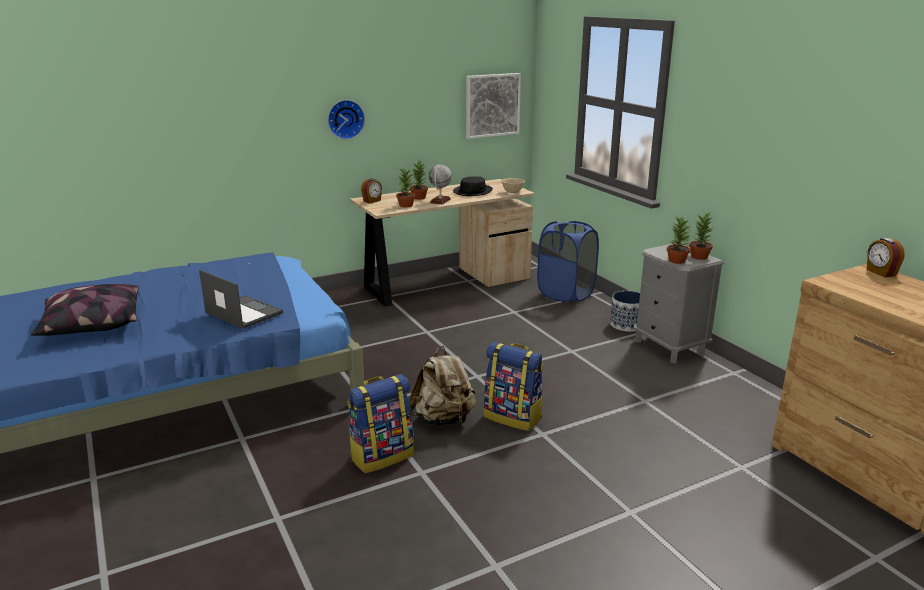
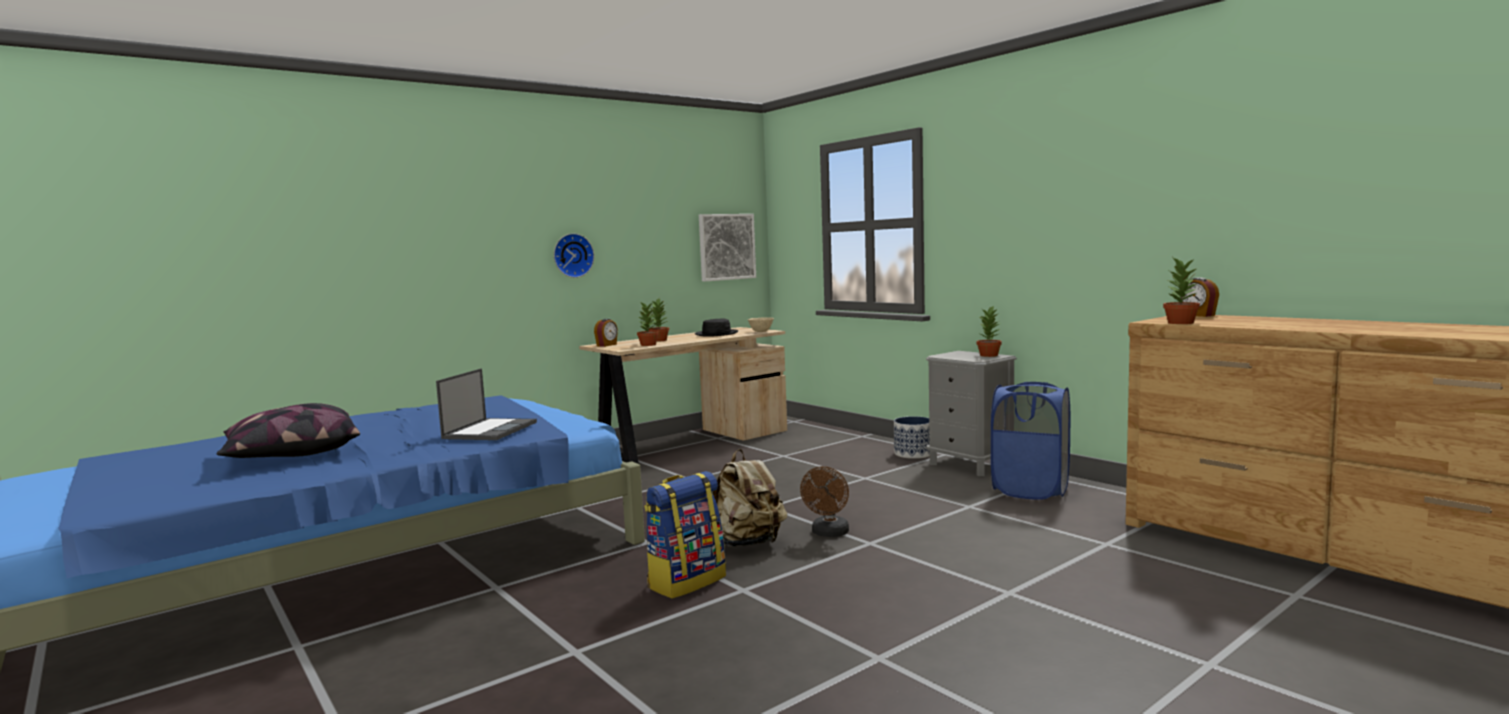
camera: 10 degrees left, 15 degrees down
laptop [199,270,283,329] -> laptop turned 75 degrees clockwise [436,368,537,440]
globe [429,164,452,204] -> none
backpack [484,342,543,431] -> brown fan [800,466,849,537]
blue laundry basket [537,221,599,302] -> blue laundry basket moved to [991,382,1070,500]
potted plant [667,217,691,264] -> potted plant moved to [1163,258,1200,324]

